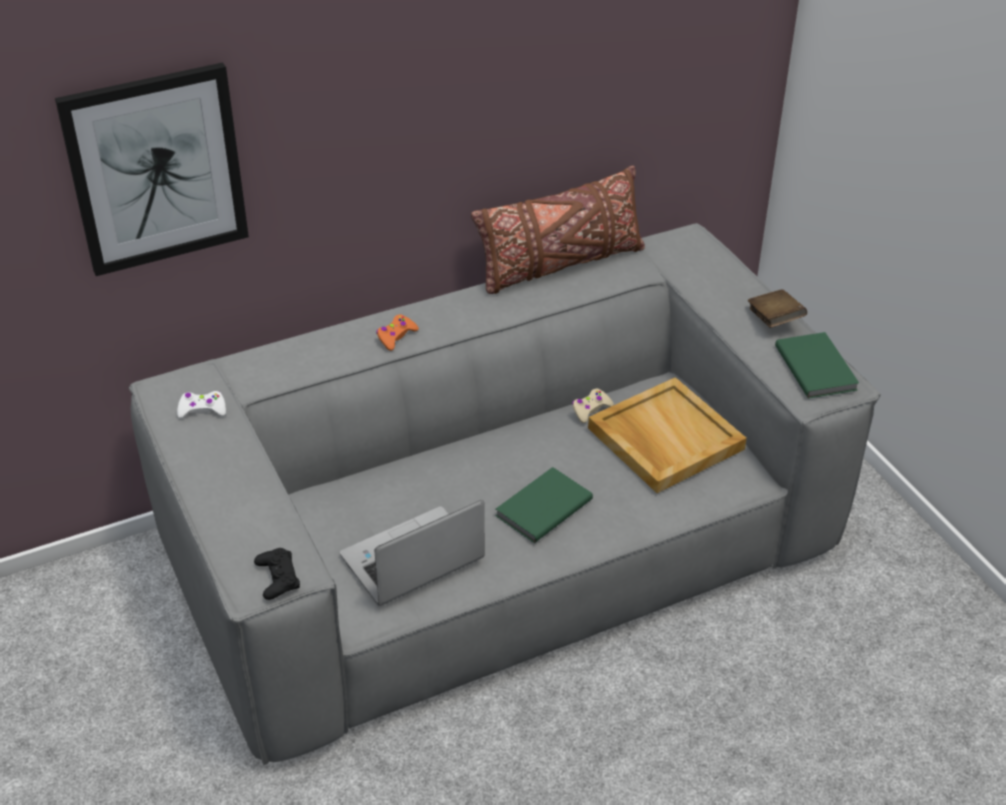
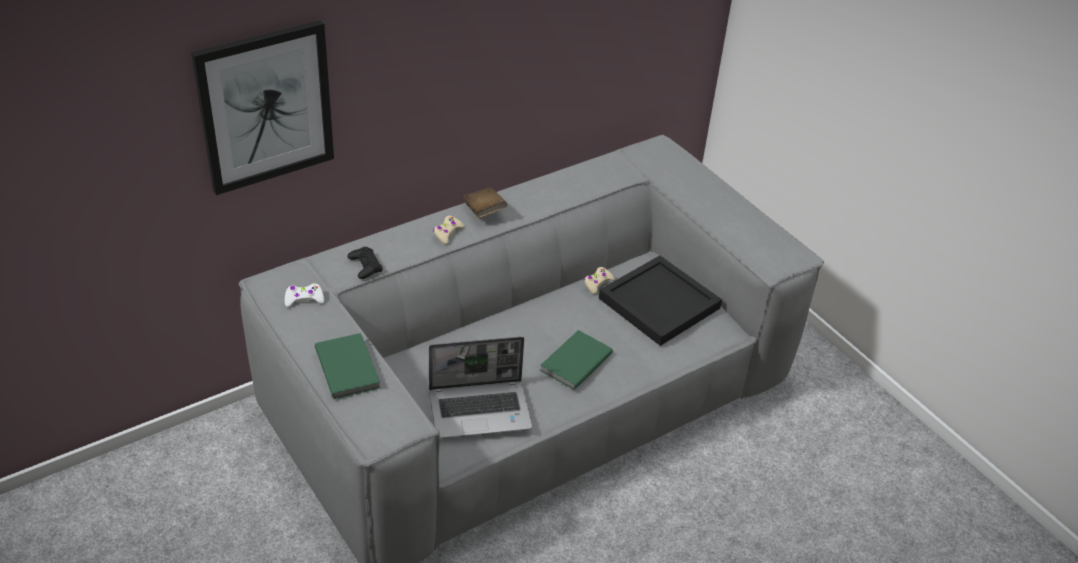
camera: 10 degrees left, 0 degrees up
black game controller [254,548,300,600] -> black game controller moved to [348,247,383,279]
laptop [340,500,485,606] -> laptop turned 150 degrees counterclockwise [429,337,532,438]
orange game controller [376,314,419,351] -> beige game controller [433,216,465,245]
brown pillow [471,166,645,294] -> none
beige tray [588,377,747,493] -> black tray [599,255,722,346]
brown book [748,289,807,328] -> brown book moved to [464,187,507,218]
green book [775,332,859,398] -> green book moved to [315,333,380,399]

